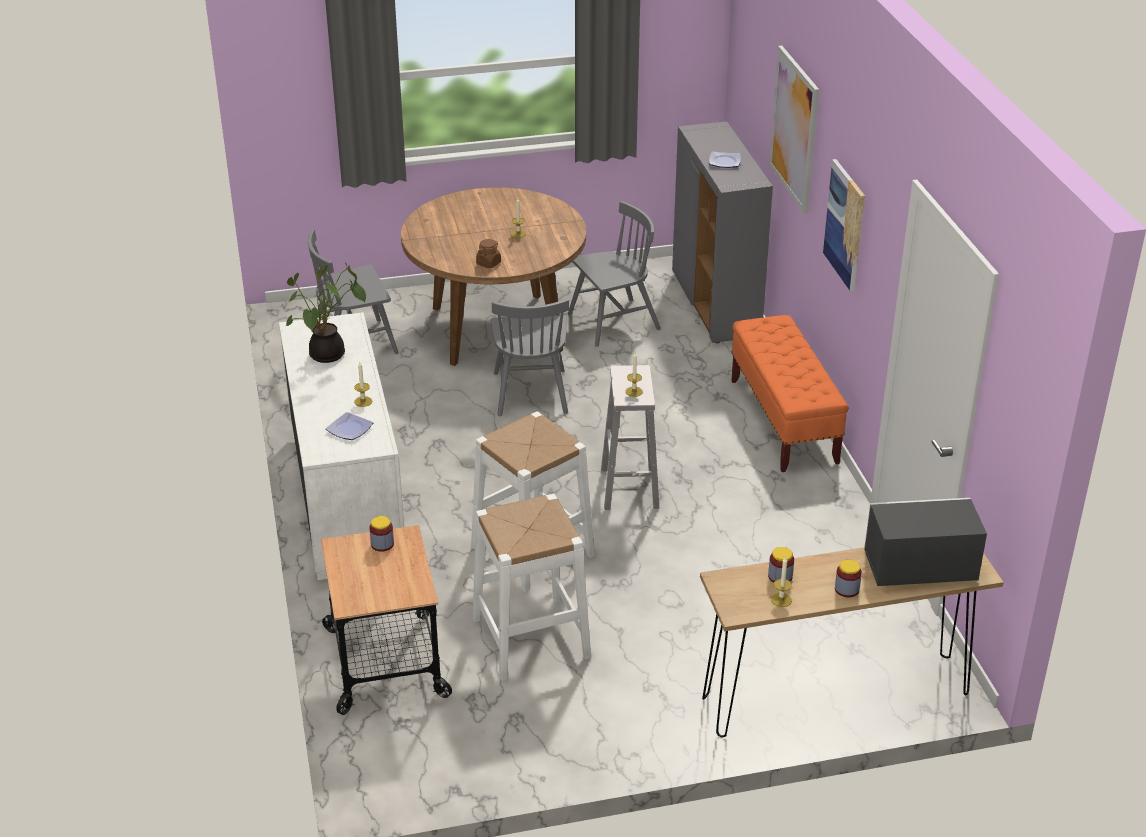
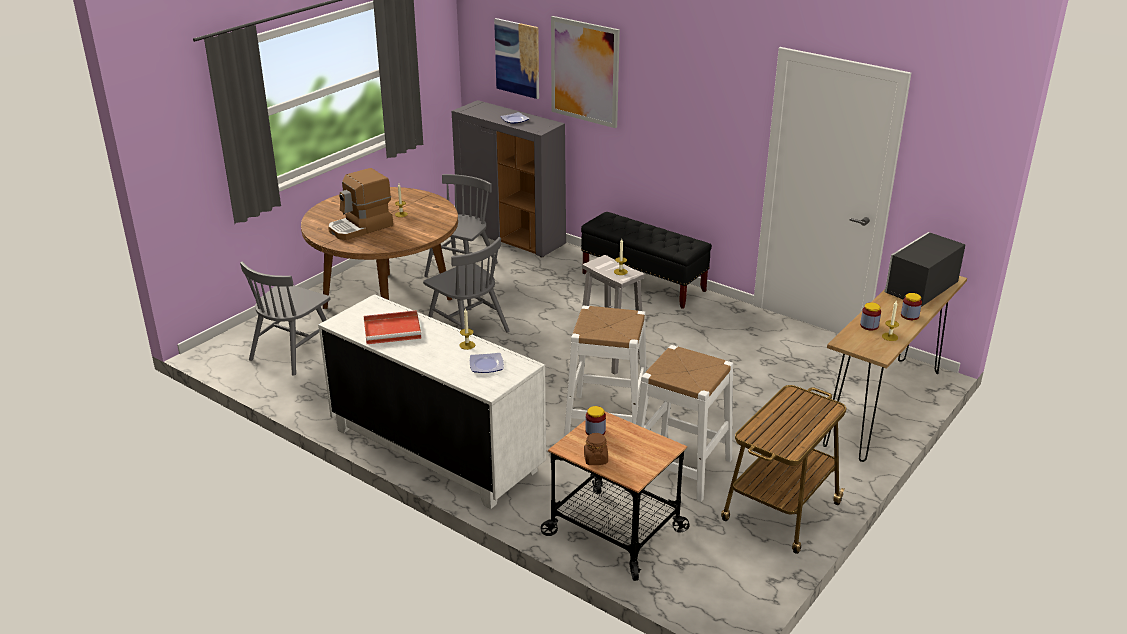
camera: 40 degrees left, 5 degrees down
potted plant [286,263,366,363] -> red tray [363,310,421,344]
brown jar [476,239,501,268] -> brown jar moved to [584,433,608,465]
orange bench [731,315,849,472] -> black bench [581,212,712,309]
picture [823,159,865,291] -> picture moved to [494,18,539,99]
none -> coffee machine [328,168,393,240]
none -> cart [721,385,846,554]

